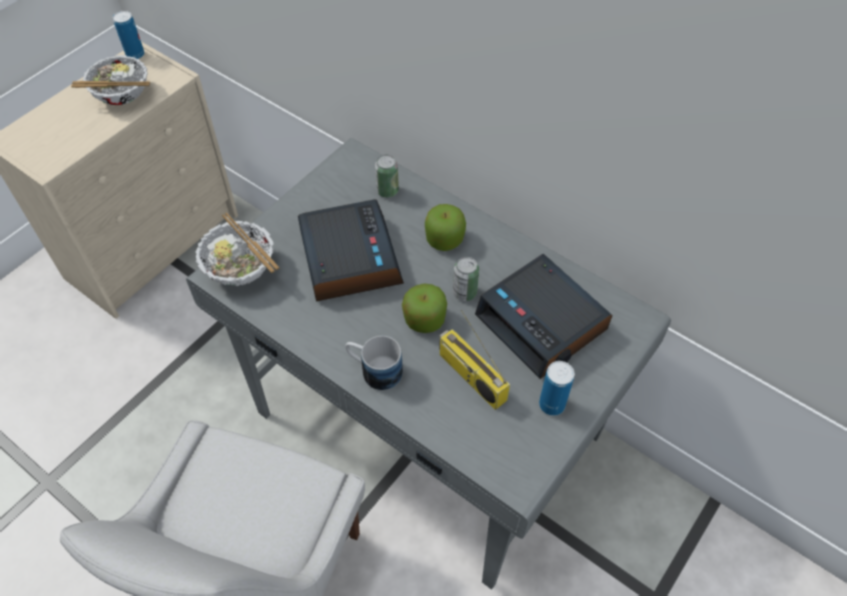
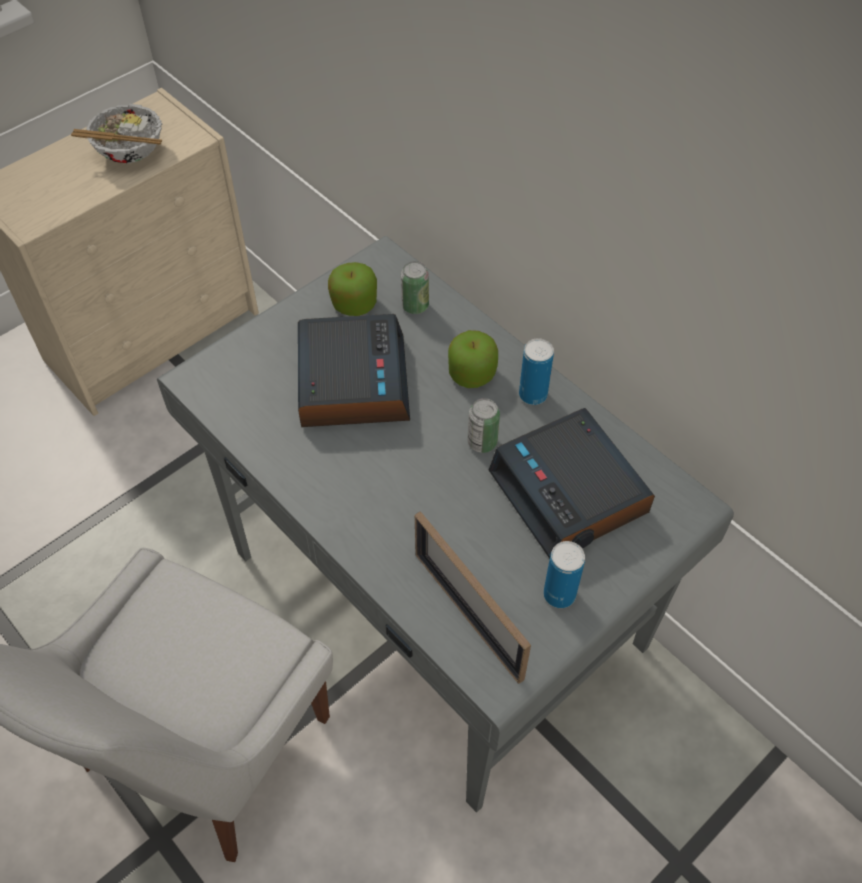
camera: 10 degrees right, 0 degrees up
can [112,11,145,59] -> can moved to [519,338,554,405]
bowl [195,212,279,286] -> none
mug [345,336,403,390] -> none
apple [402,284,447,333] -> apple moved to [328,262,377,316]
radio [439,310,510,410] -> none
none -> picture frame [415,511,531,684]

